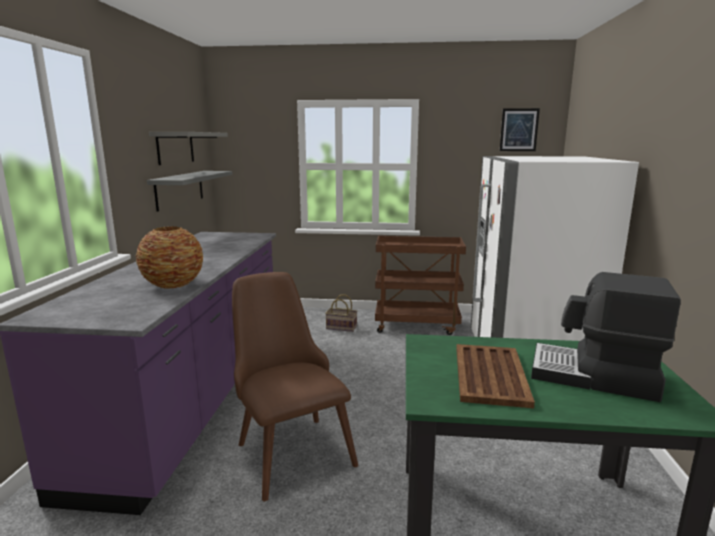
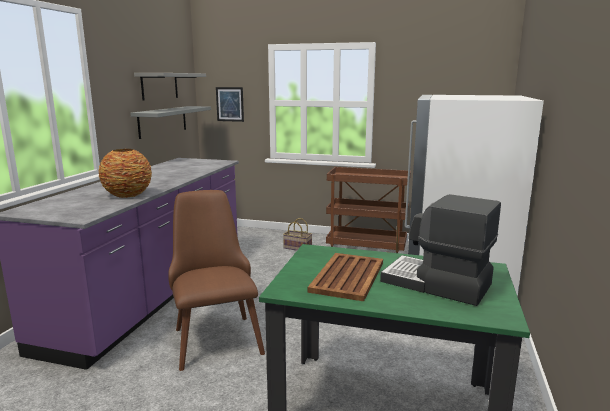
camera: 10 degrees right, 0 degrees up
picture [500,108,540,151] -> picture moved to [216,87,244,122]

